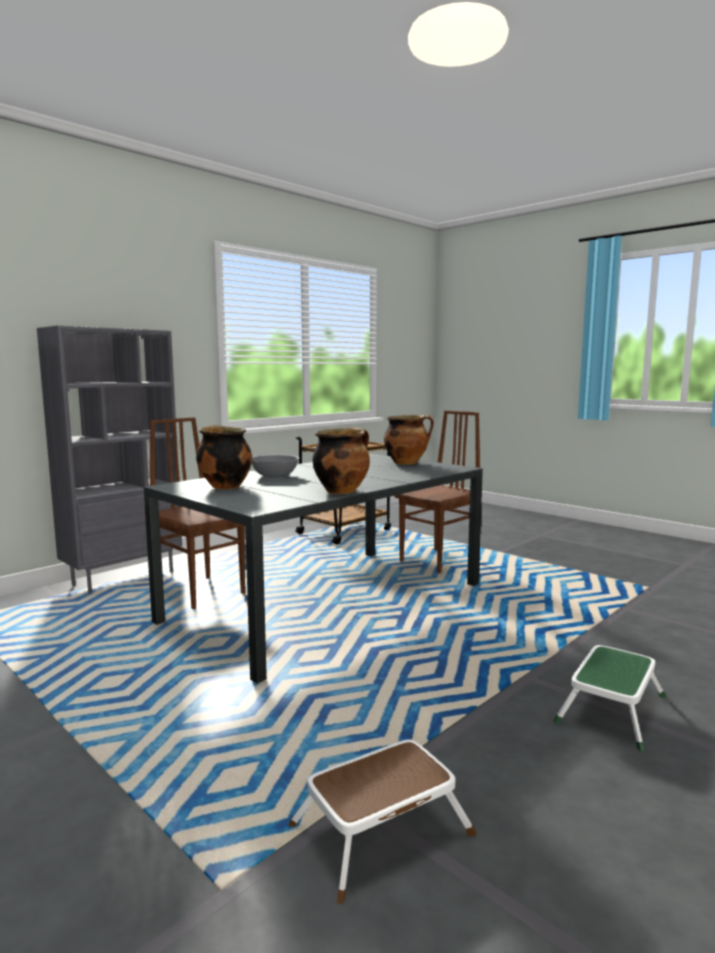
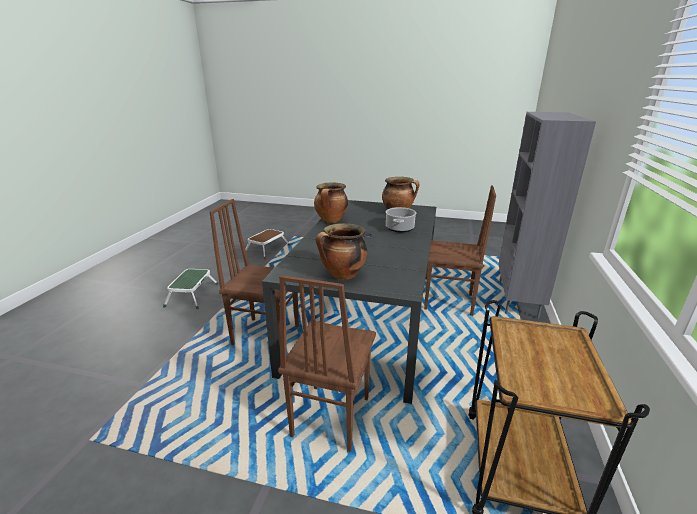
camera: 150 degrees right, 15 degrees up
grey bowl [252,455,299,477] -> cooking pot [386,207,416,232]
none -> brown chair [209,199,299,345]

